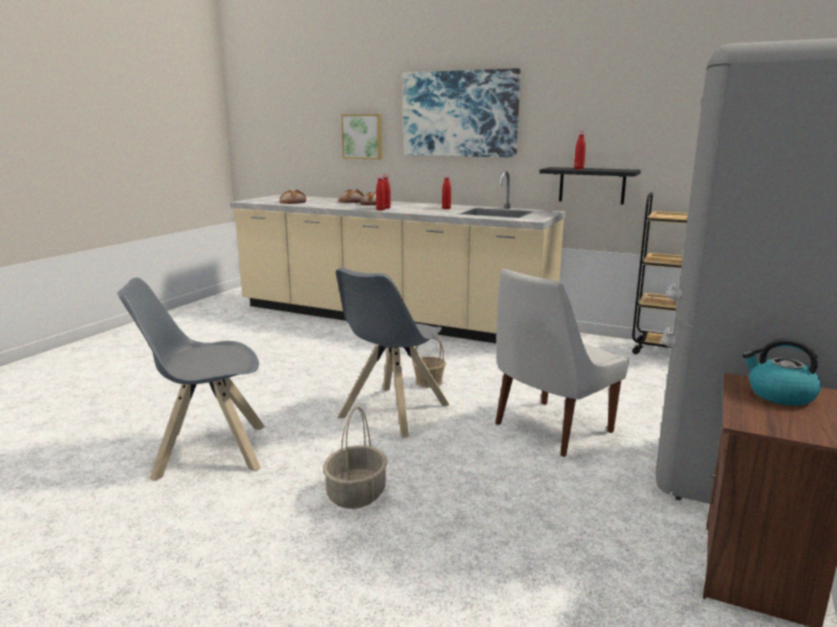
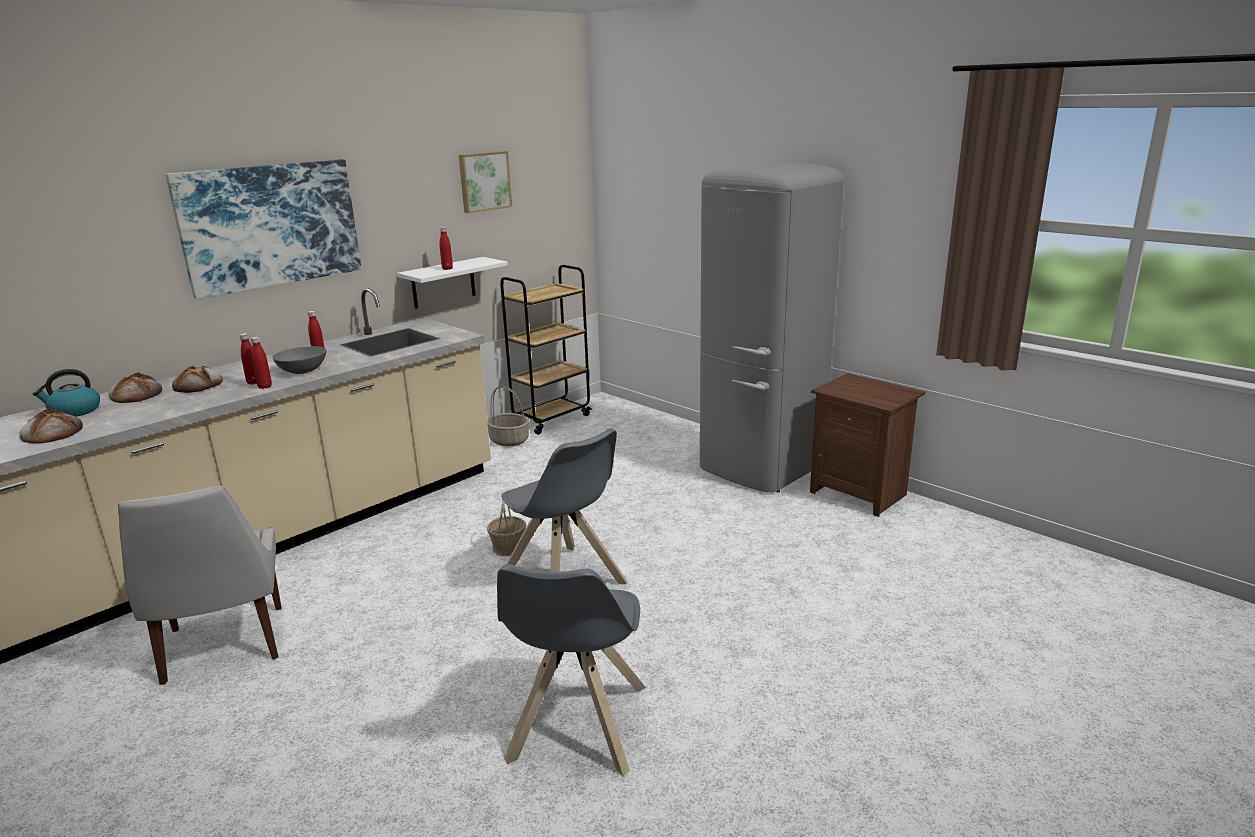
camera: 70 degrees left, 5 degrees up
basket [323,406,387,509] -> basket moved to [487,386,529,446]
picture [341,114,382,160] -> picture moved to [459,151,512,213]
white chair [495,269,629,457] -> white chair moved to [118,486,281,685]
black shelf [539,167,641,205] -> white shelf [397,257,508,309]
kettle [742,338,821,406] -> kettle moved to [33,369,100,417]
none -> grey bowl [272,346,327,374]

